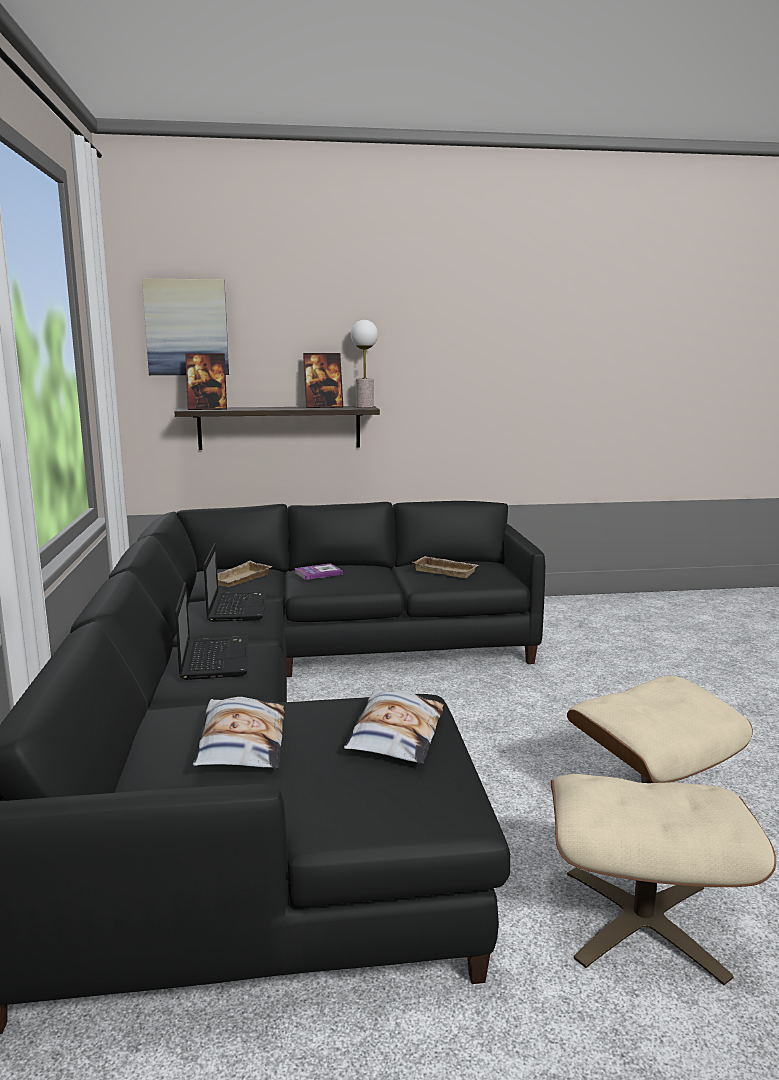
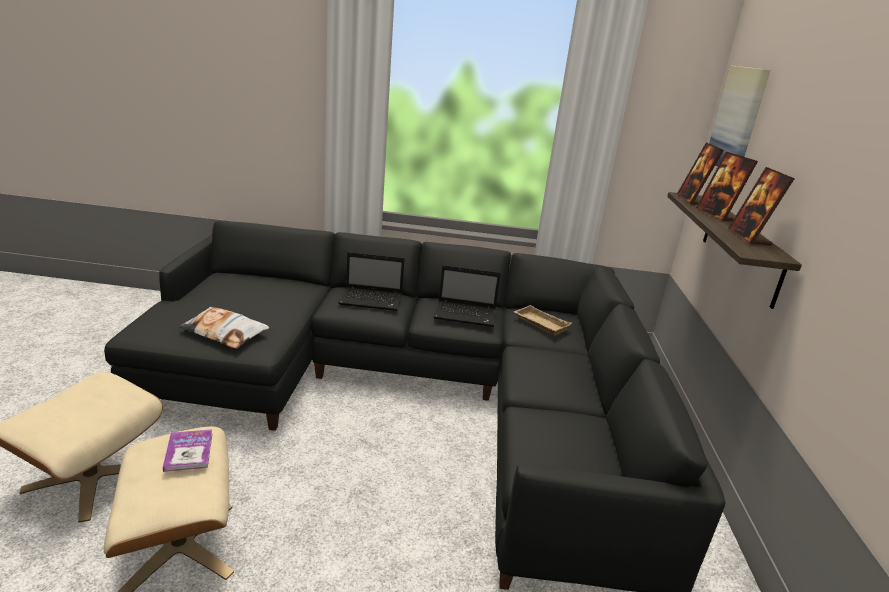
camera: 100 degrees right, 10 degrees up
pillow [193,697,285,769] -> none
book [294,563,343,580] -> book moved to [163,429,212,472]
table lamp [351,320,378,408] -> none
beige tray [413,556,479,578] -> none
none -> picture frame [696,152,758,222]

